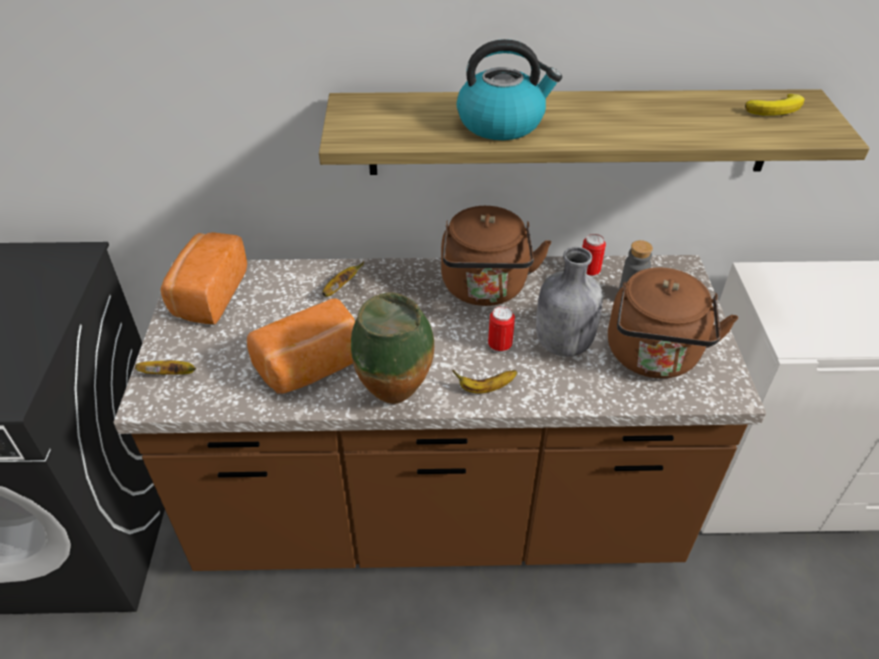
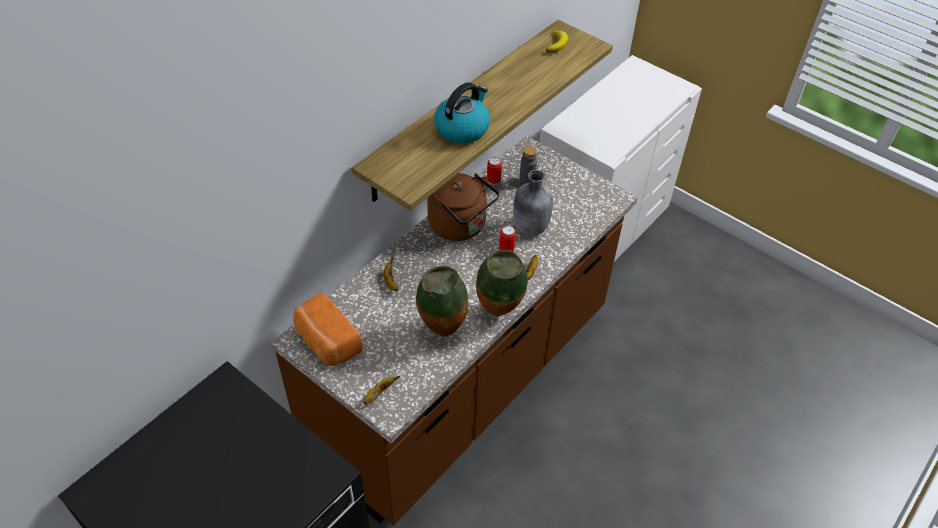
camera: 50 degrees left, 5 degrees up
bread [247,299,355,394] -> vase [416,266,468,336]
brown kettle [608,267,738,378] -> none

